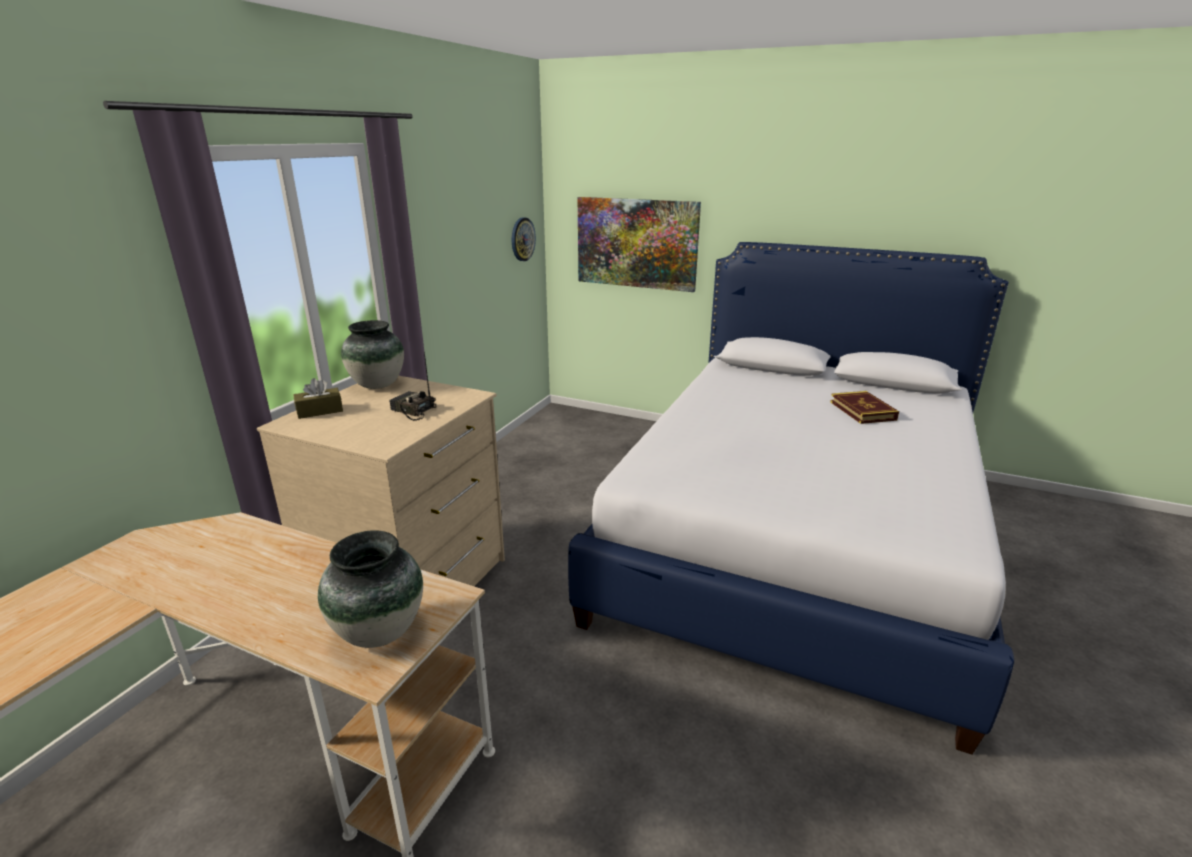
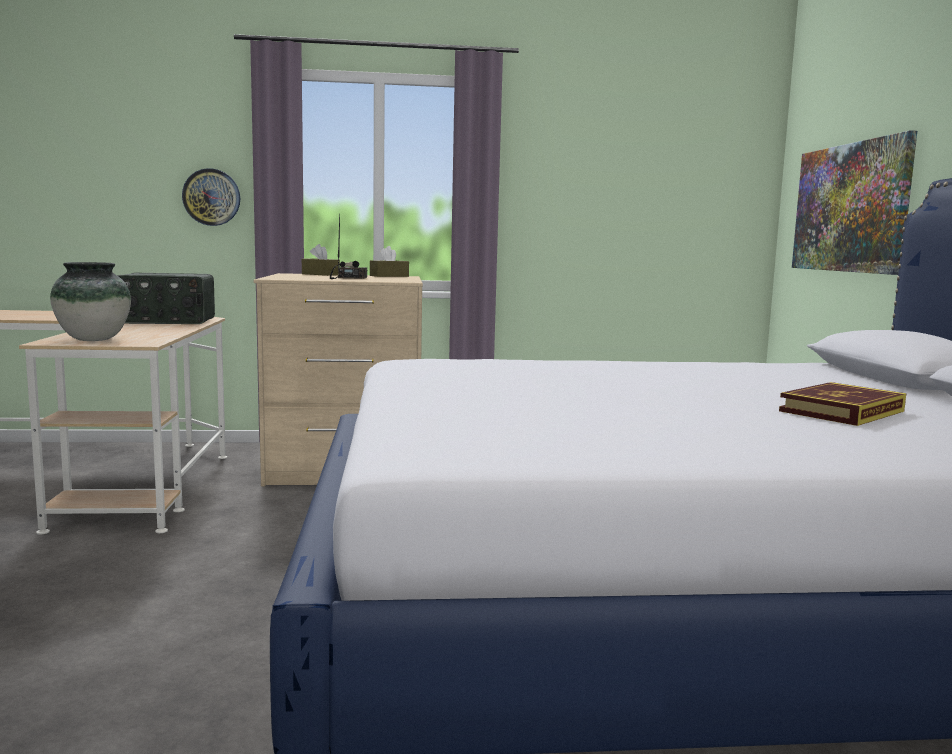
camera: 60 degrees right, 15 degrees down
vase [341,320,404,389] -> brown tissue box [370,246,409,277]
wall clock [512,217,536,261] -> wall clock moved to [182,168,240,226]
none -> radio [117,273,215,324]

